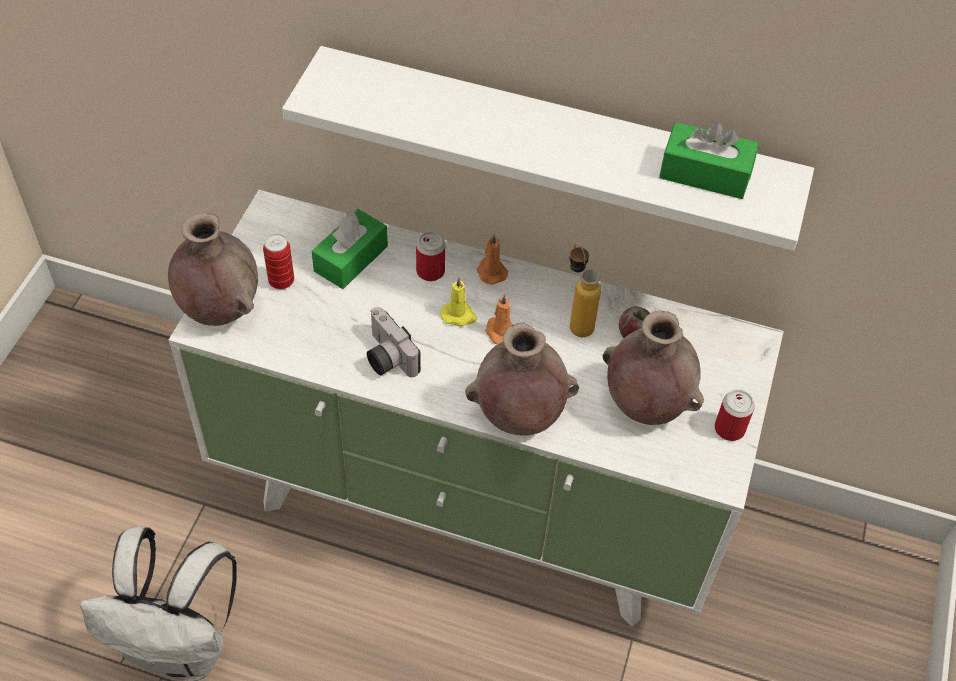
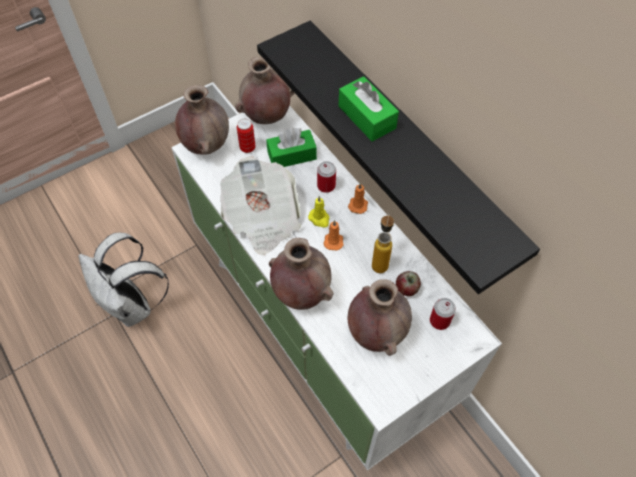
camera: 40 degrees right, 5 degrees up
white shelf [282,46,814,251] -> black shelf [257,21,540,294]
camera [367,307,421,377] -> newspaper [220,156,301,255]
green tissue box [659,122,759,199] -> green tissue box moved to [338,76,399,142]
can [715,389,755,441] -> can moved to [430,298,456,330]
none -> brown vase [235,57,294,124]

